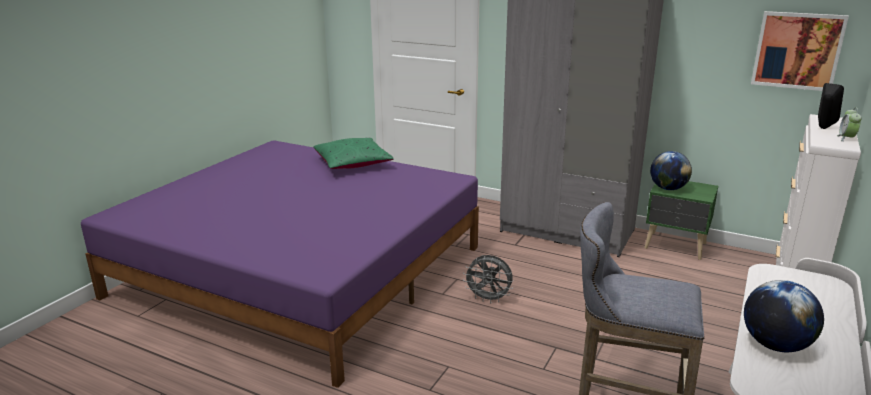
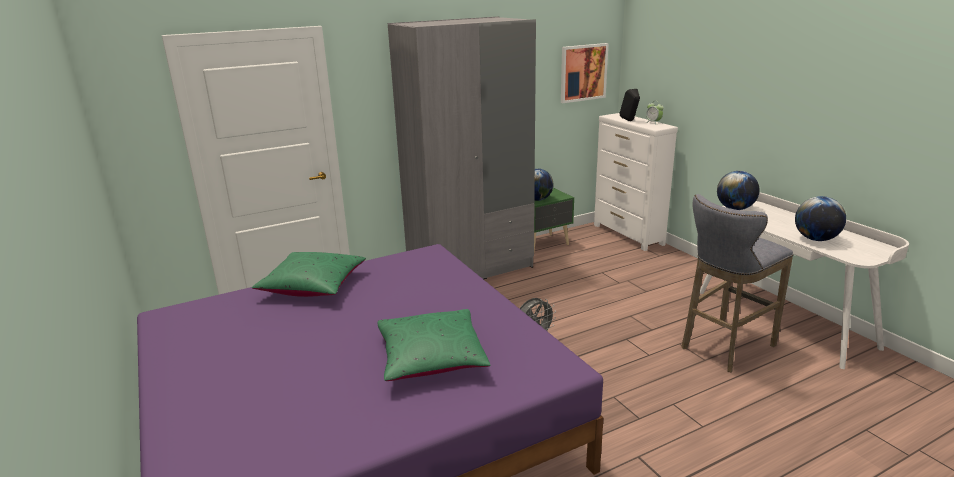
camera: 55 degrees left, 0 degrees up
none -> green pillow [378,309,491,381]
none -> globe [717,171,760,210]

